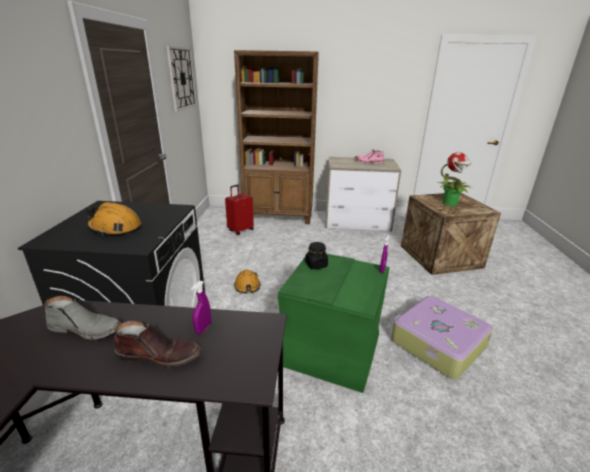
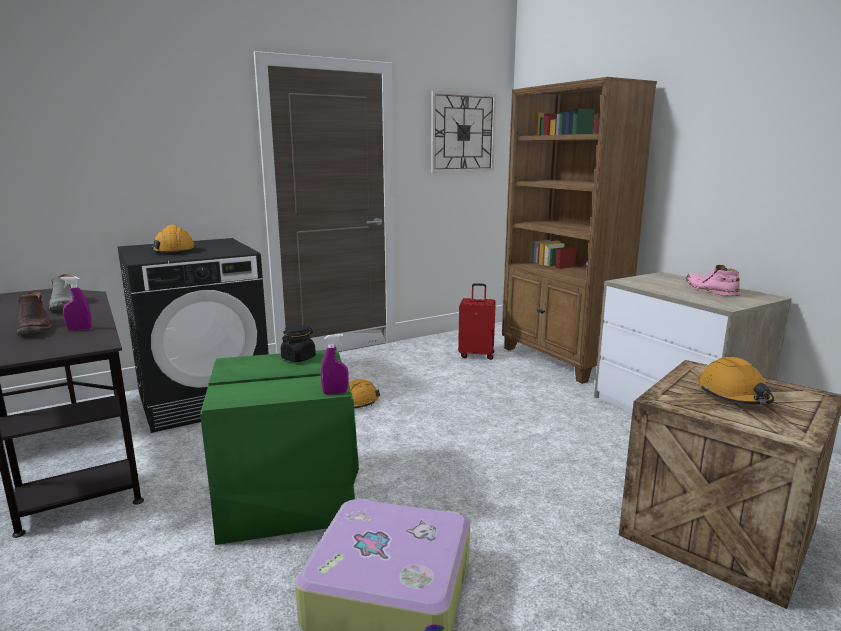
camera: 55 degrees right, 10 degrees down
potted plant [437,152,472,206] -> orange hard hat [699,357,774,404]

